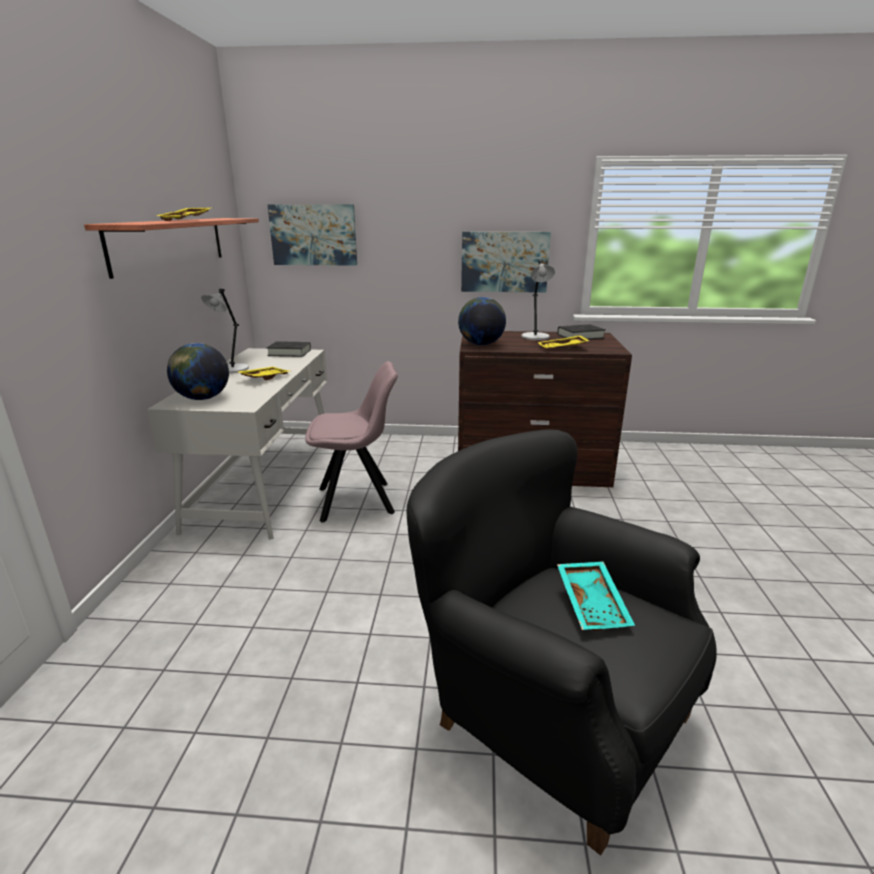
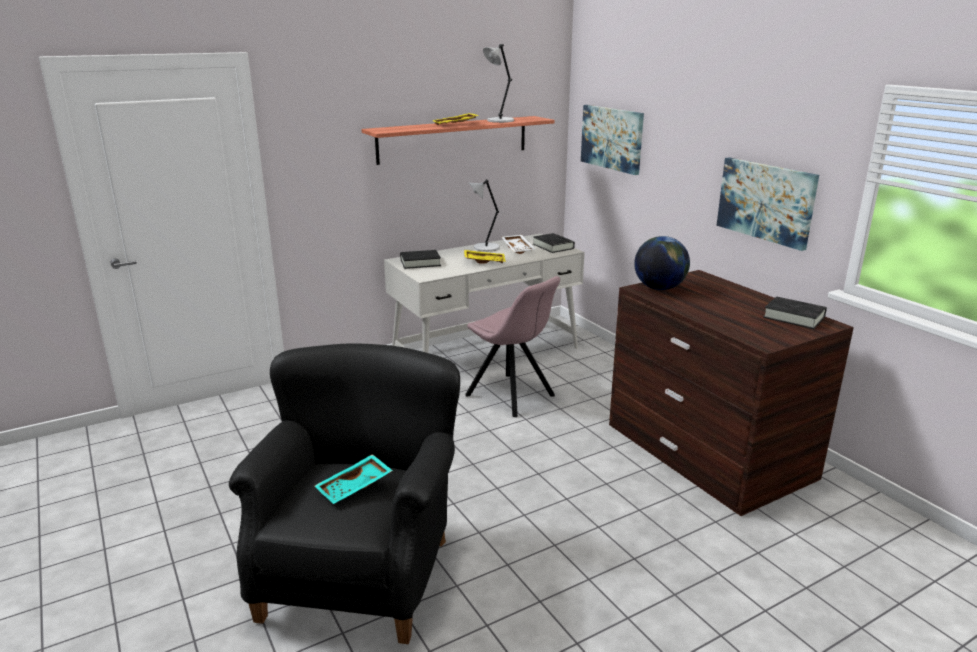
camera: 55 degrees right, 0 degrees up
globe [167,343,229,400] -> black book [400,250,441,269]
grey table lamp [521,260,555,340] -> grey table lamp moved to [483,44,514,123]
yellow tray [537,335,590,349] -> none
none -> white tray [501,235,535,254]

